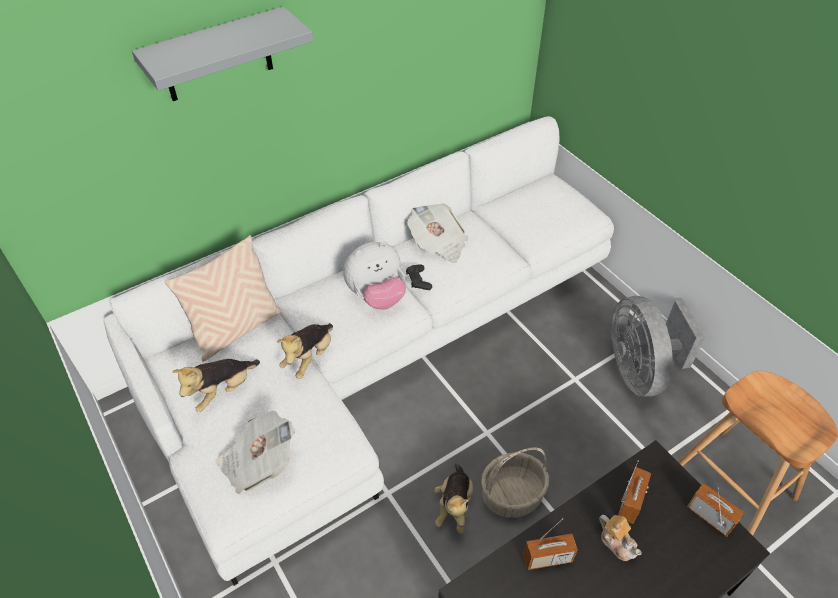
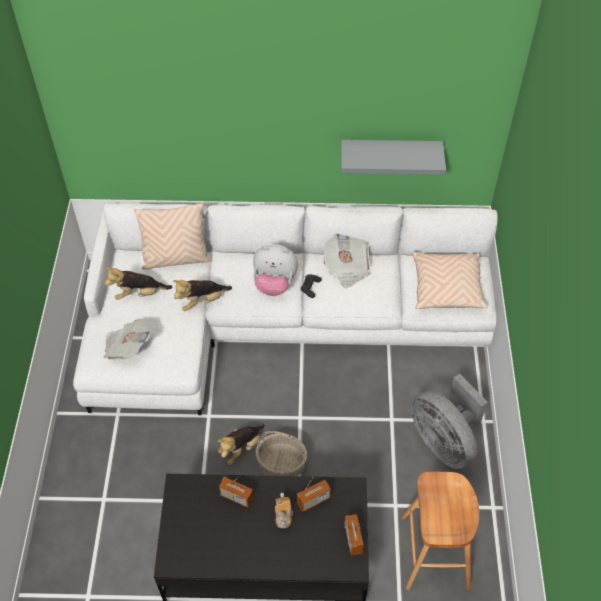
camera: 35 degrees right, 5 degrees up
grey shelf [132,6,314,101] -> grey shelf moved to [341,140,446,175]
grey fan [611,296,705,397] -> grey fan turned 60 degrees counterclockwise [411,374,488,469]
none -> beige pillow [412,252,488,309]

